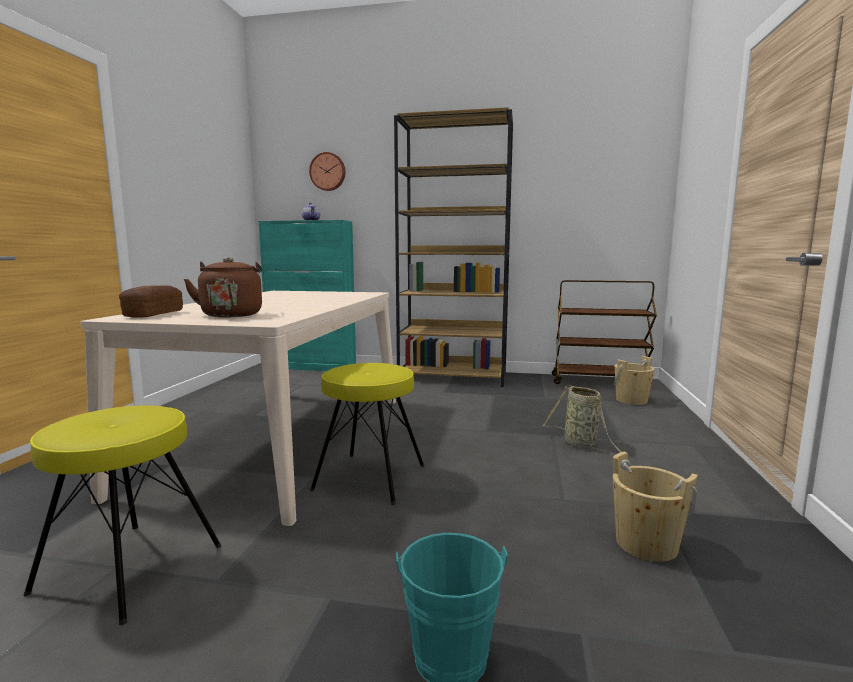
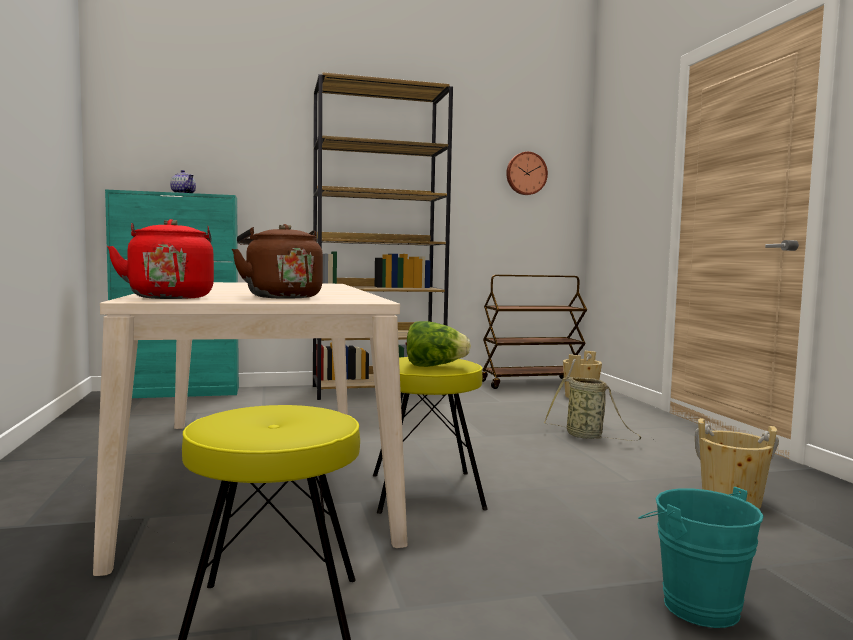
camera: 25 degrees left, 5 degrees down
bread [119,285,183,318] -> red kettle [107,219,214,299]
wall clock [309,152,345,191] -> wall clock moved to [506,152,548,195]
none -> lettuce [407,321,471,367]

